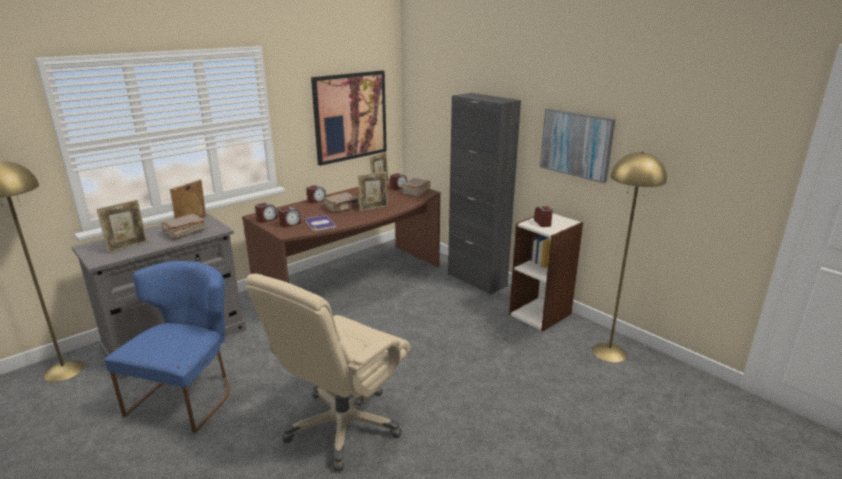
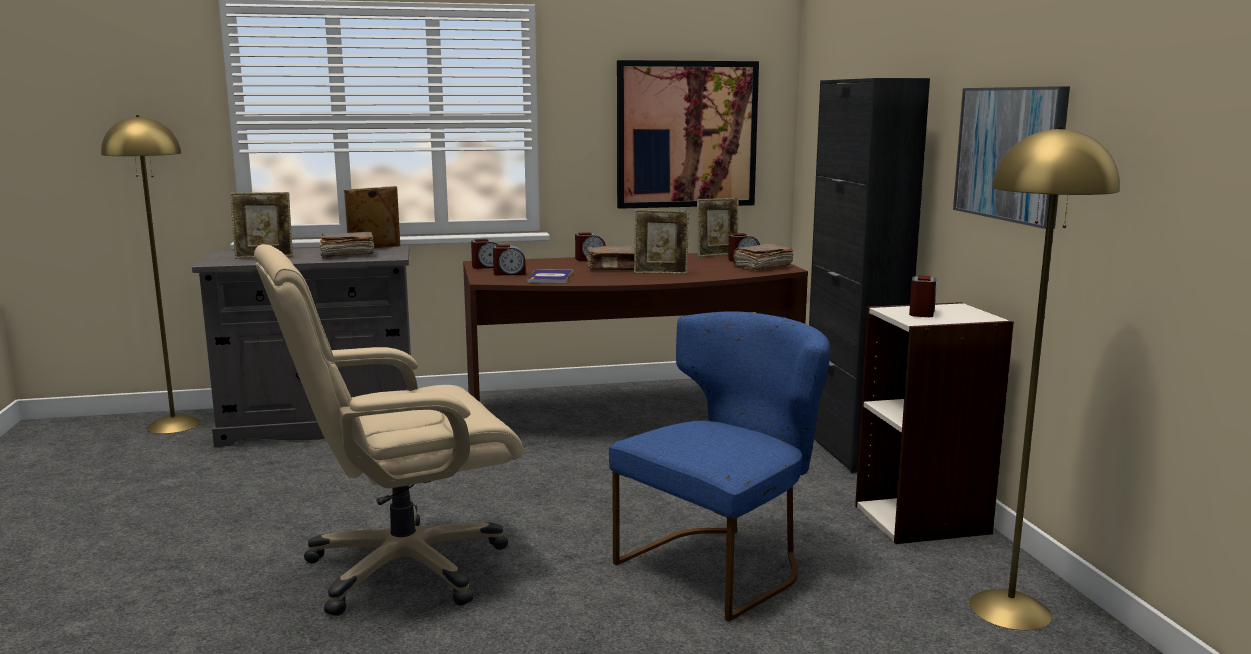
camera: 30 degrees right, 10 degrees down
blue chair [104,261,230,434] -> blue chair moved to [609,311,830,622]

